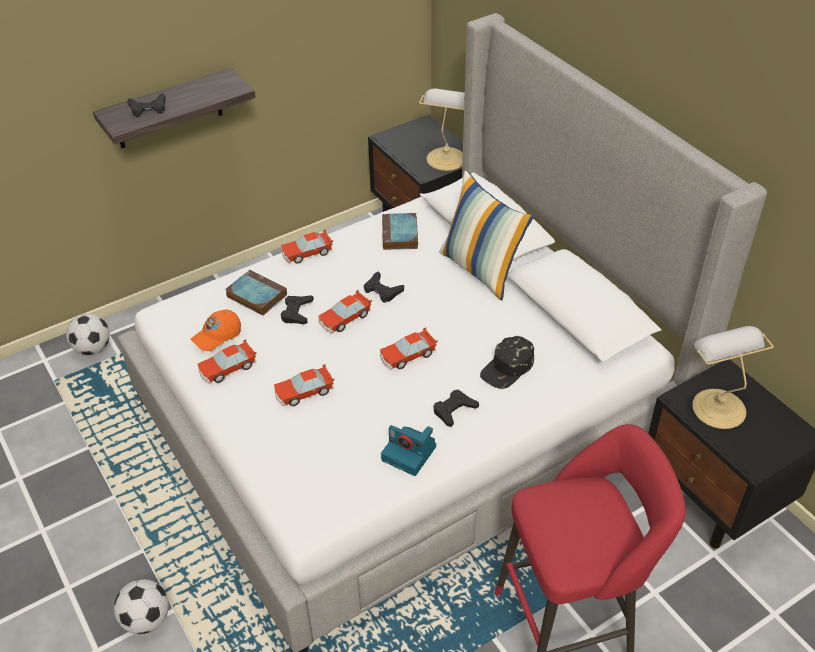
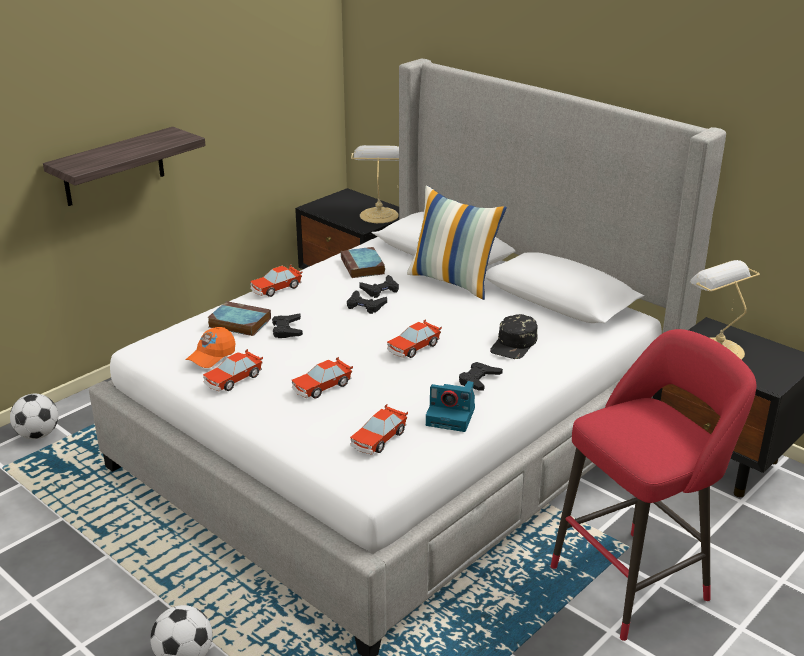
camera: 15 degrees left, 15 degrees down
black game controller [127,93,166,117] -> black game controller moved to [359,275,399,298]
toy car [318,289,372,333] -> toy car moved to [350,404,408,455]

